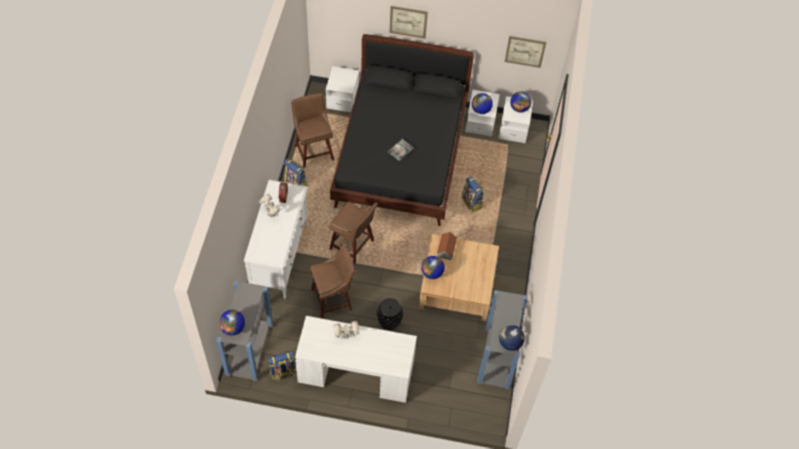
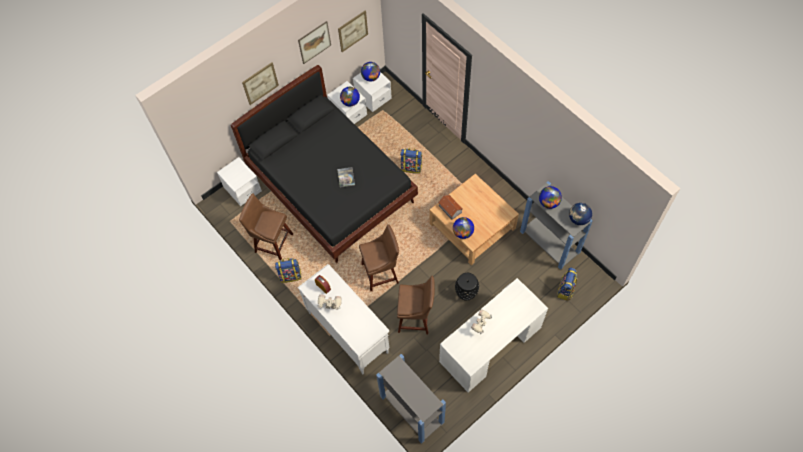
camera: 45 degrees left, 5 degrees up
globe [219,310,245,335] -> globe moved to [539,186,562,209]
backpack [268,351,296,381] -> backpack moved to [557,267,577,301]
brown chair [310,243,355,319] -> brown chair turned 75 degrees clockwise [397,276,435,334]
none -> picture [298,21,331,64]

